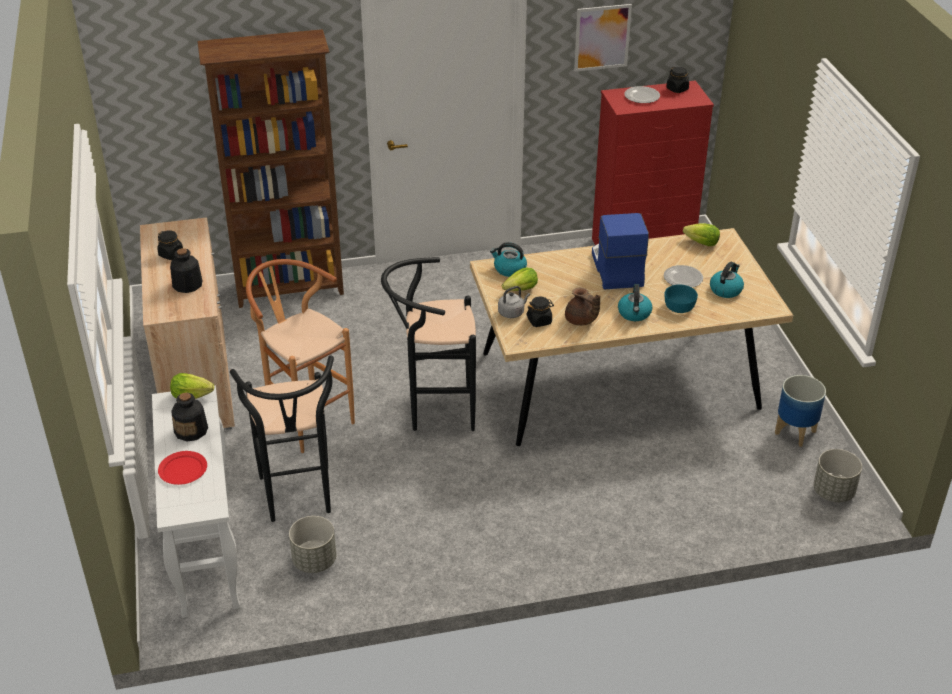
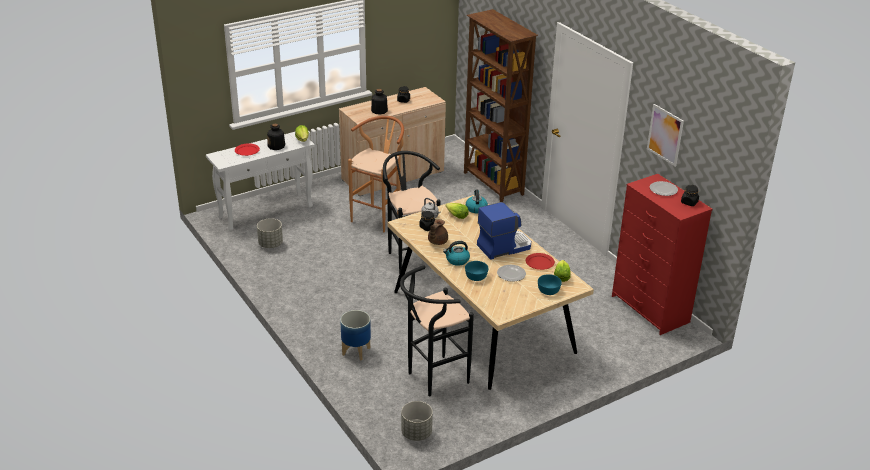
camera: 70 degrees right, 5 degrees down
black stool [230,356,334,522] -> black stool moved to [400,265,474,396]
kettle [710,262,744,298] -> none
planter [775,375,826,447] -> planter moved to [340,310,371,360]
none -> red plate [526,253,555,270]
none -> turquoise bowl [538,274,562,295]

